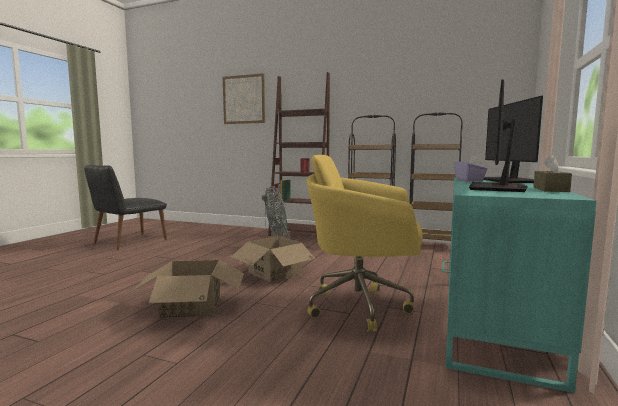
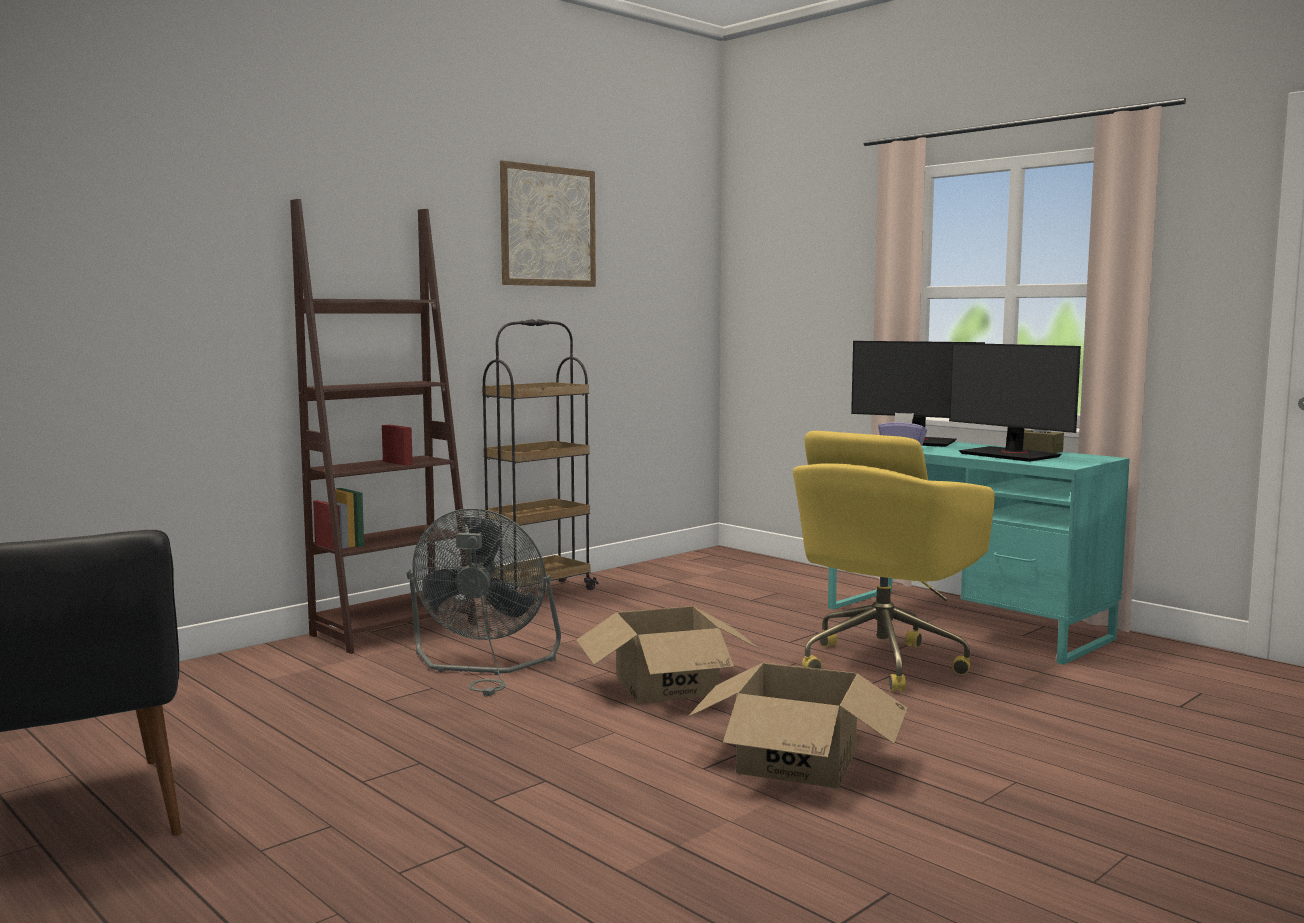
camera: 65 degrees left, 0 degrees up
picture [223,73,265,124] -> picture moved to [500,160,596,287]
brown cart [409,112,463,241] -> none

